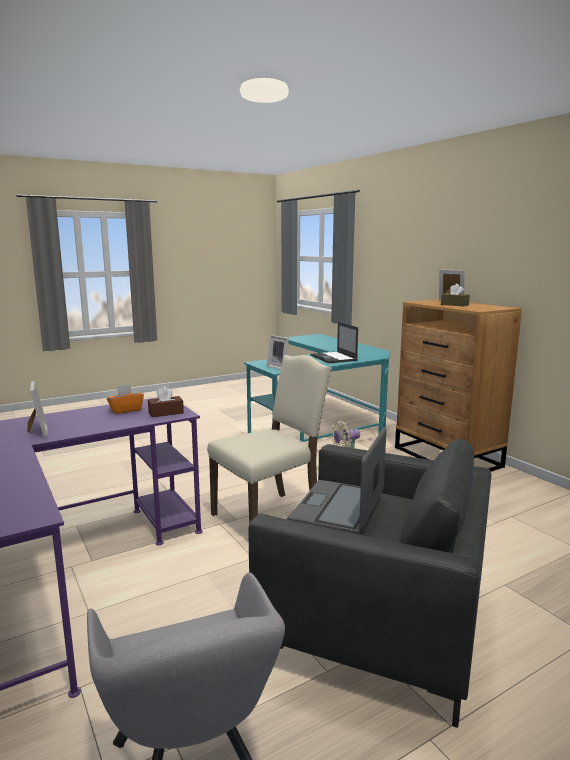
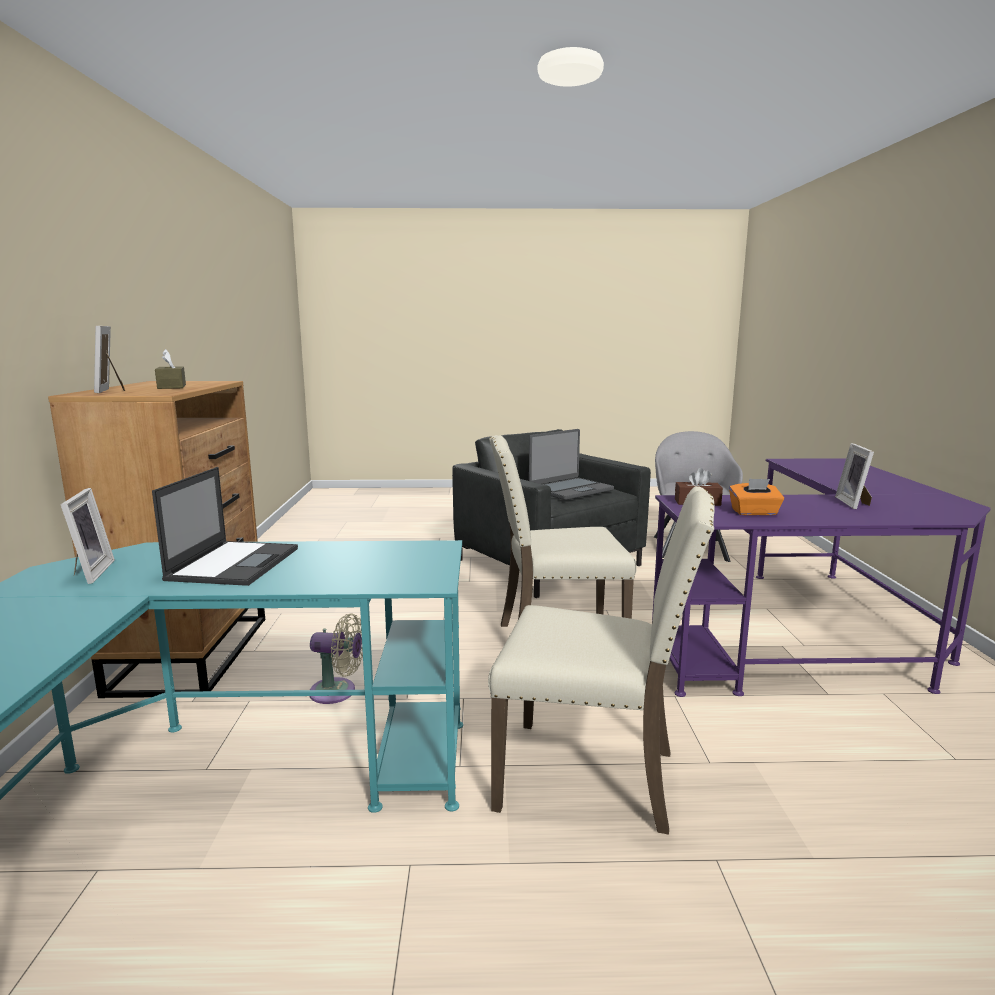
camera: 150 degrees left, 0 degrees up
picture frame [267,335,289,370] -> picture frame moved to [60,488,115,584]
none -> beige chair [488,486,715,835]

